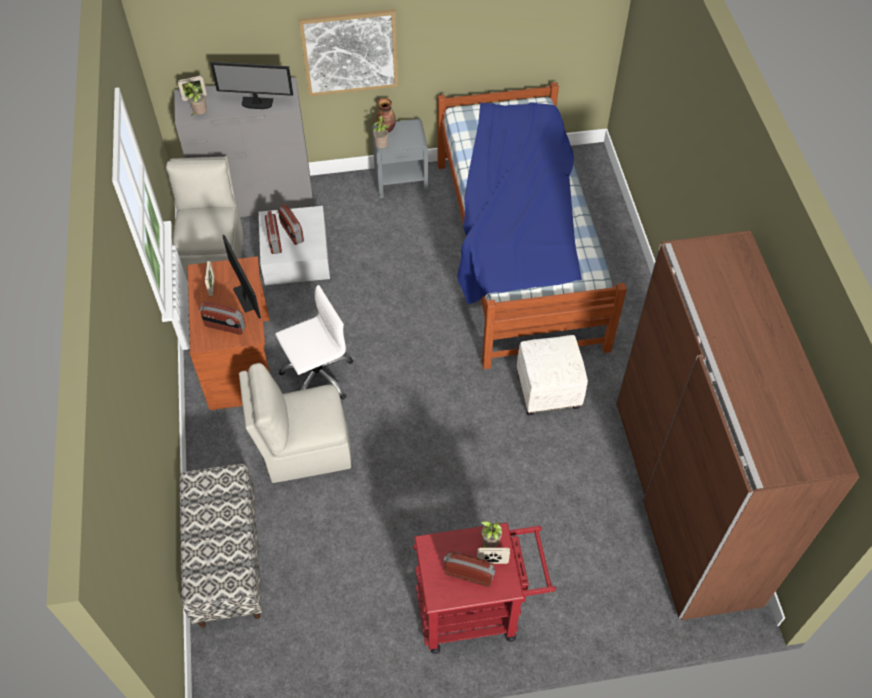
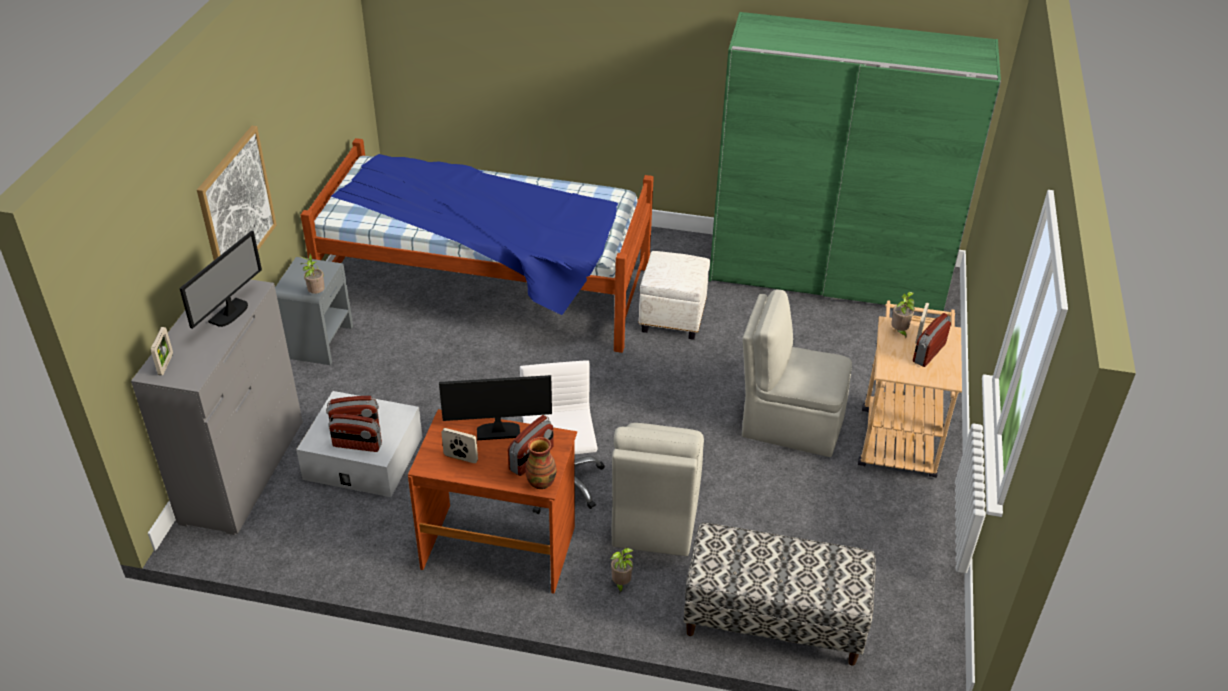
camera: 70 degrees left, 15 degrees down
beige chair [166,156,243,282] -> beige chair moved to [742,289,852,457]
potted plant [187,82,207,116] -> potted plant moved to [610,548,633,594]
vase [376,98,396,133] -> vase moved to [525,437,557,489]
red cart [413,522,556,654] -> beige cart [858,300,962,478]
brown wardrobe [616,231,859,620] -> green wardrobe [709,12,1001,311]

